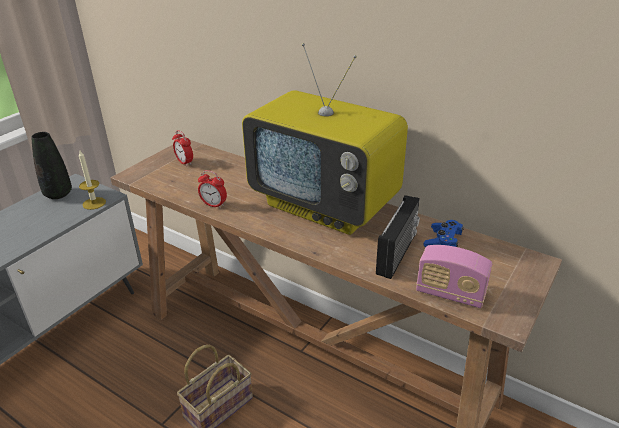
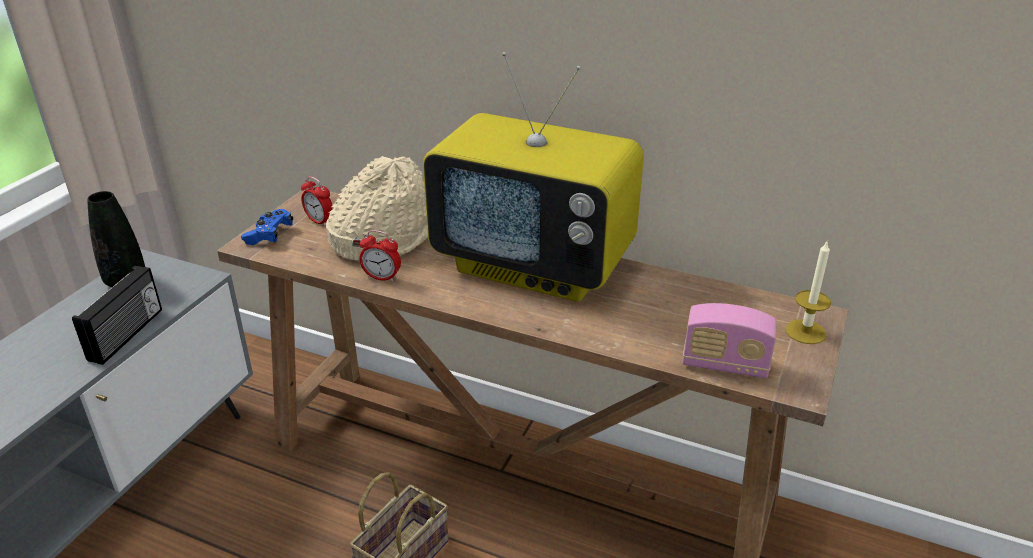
camera: 10 degrees left, 0 degrees up
candle [79,151,106,210] -> candle moved to [785,242,831,344]
radio [376,195,420,279] -> radio moved to [72,266,162,365]
blue game controller [424,220,464,248] -> blue game controller moved to [241,209,293,245]
none -> beige hat [326,156,428,261]

